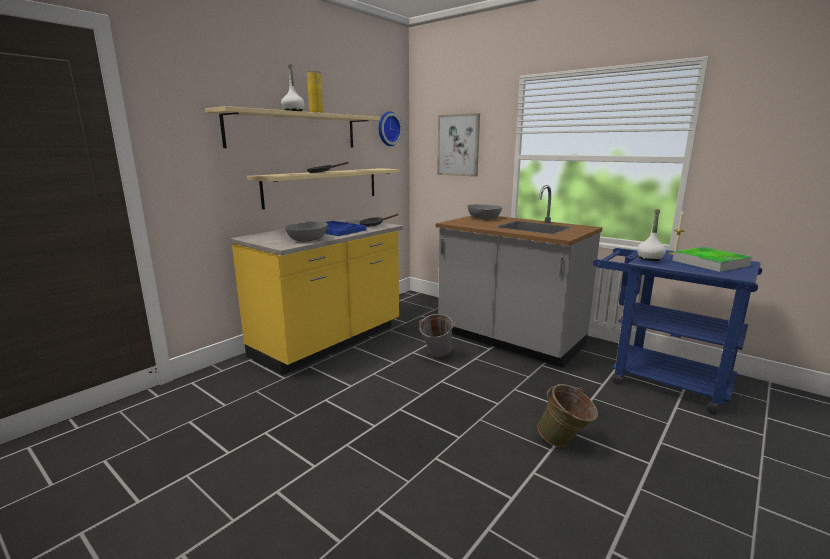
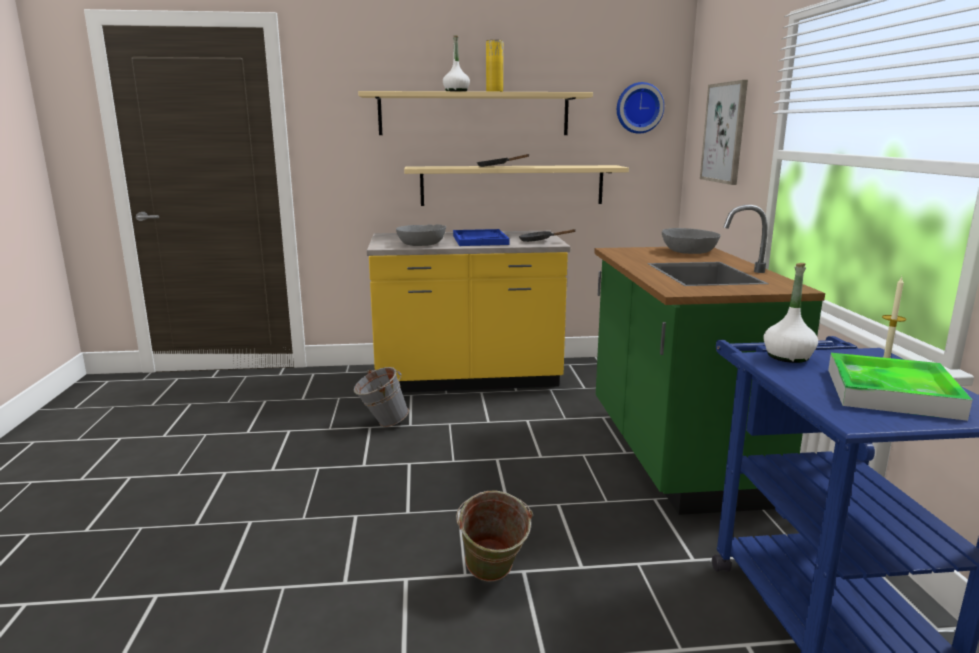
camera: 45 degrees right, 0 degrees up
grey bucket [419,314,455,357] -> grey bucket moved to [354,367,409,427]
grey counter [436,185,603,368] -> green counter [594,205,825,515]

